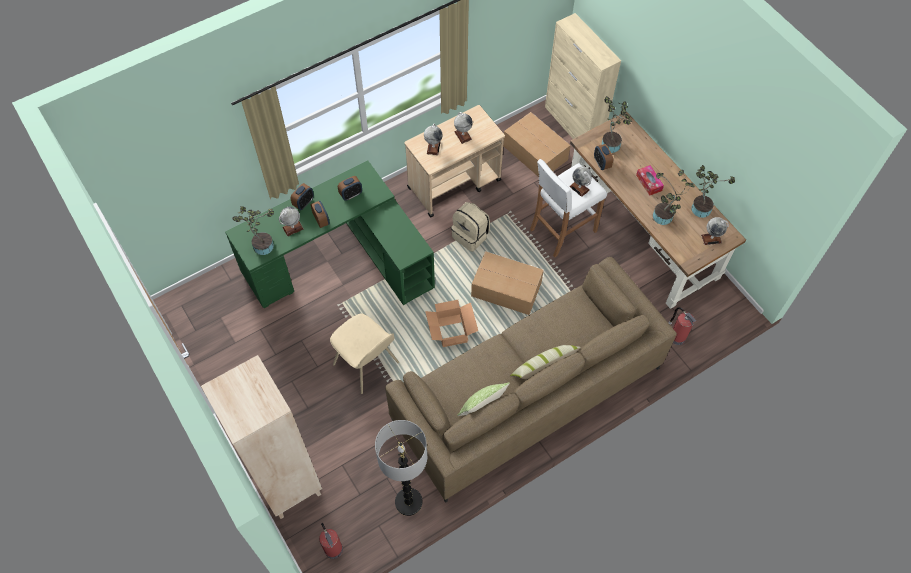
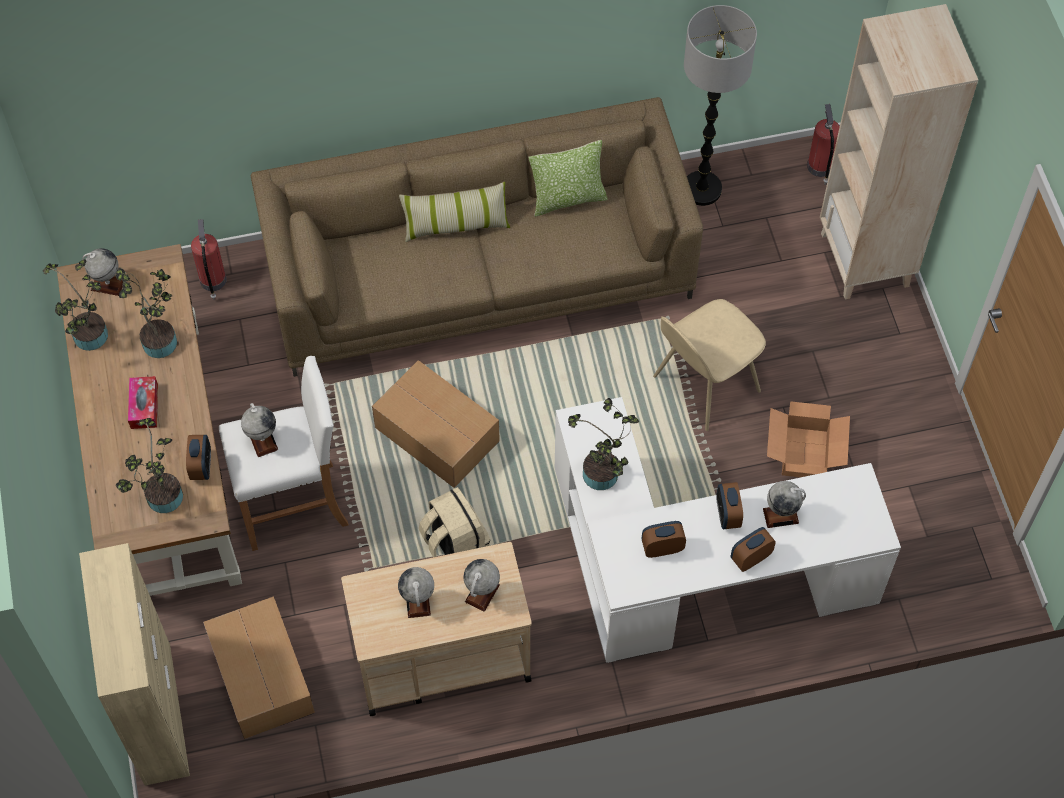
camera: 160 degrees left, 0 degrees up
green desk [225,161,435,308] -> white desk [555,397,901,663]
potted plant [232,206,274,255] -> potted plant moved to [568,398,639,490]
beige chair [330,314,399,394] -> beige chair turned 105 degrees counterclockwise [653,299,766,431]
cardboard box [425,300,478,347] -> cardboard box moved to [767,401,850,477]

